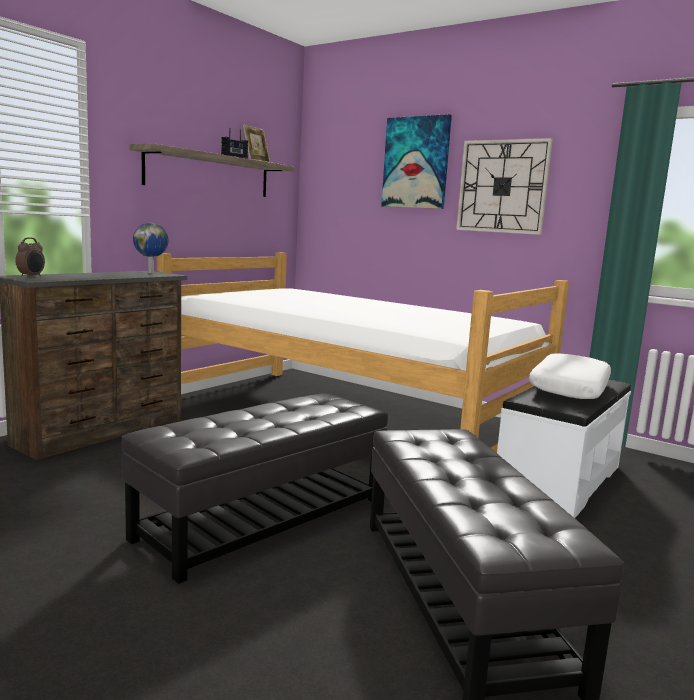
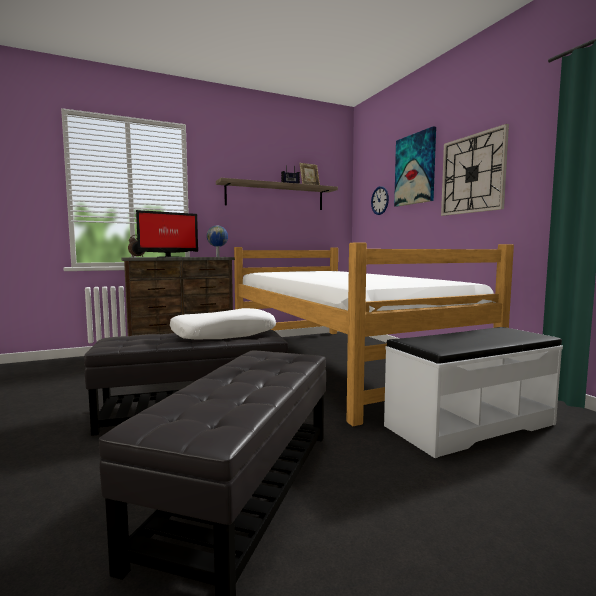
camera: 30 degrees right, 5 degrees down
white pillow [529,353,611,399] -> white pillow moved to [170,308,276,339]
none -> monitor [136,210,198,257]
none -> wall clock [371,186,389,215]

